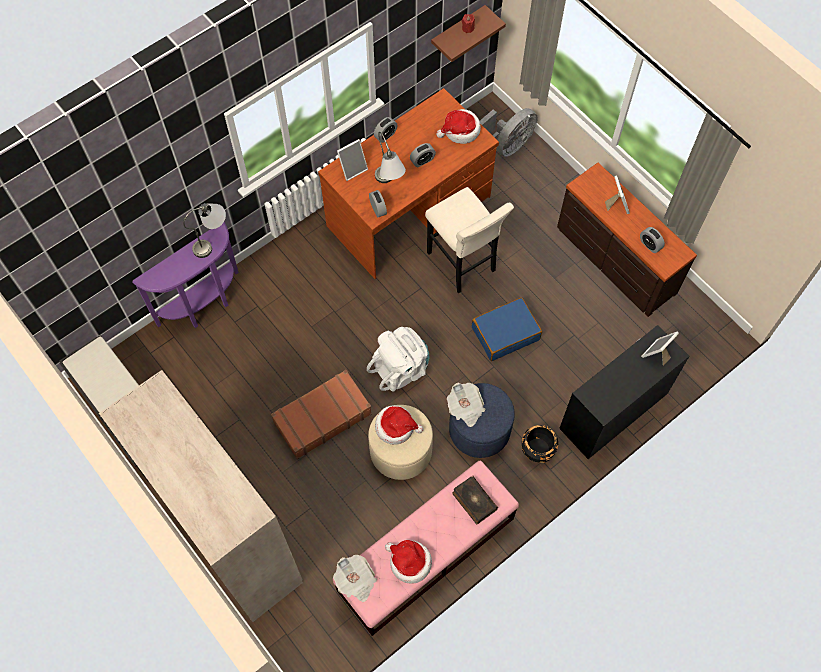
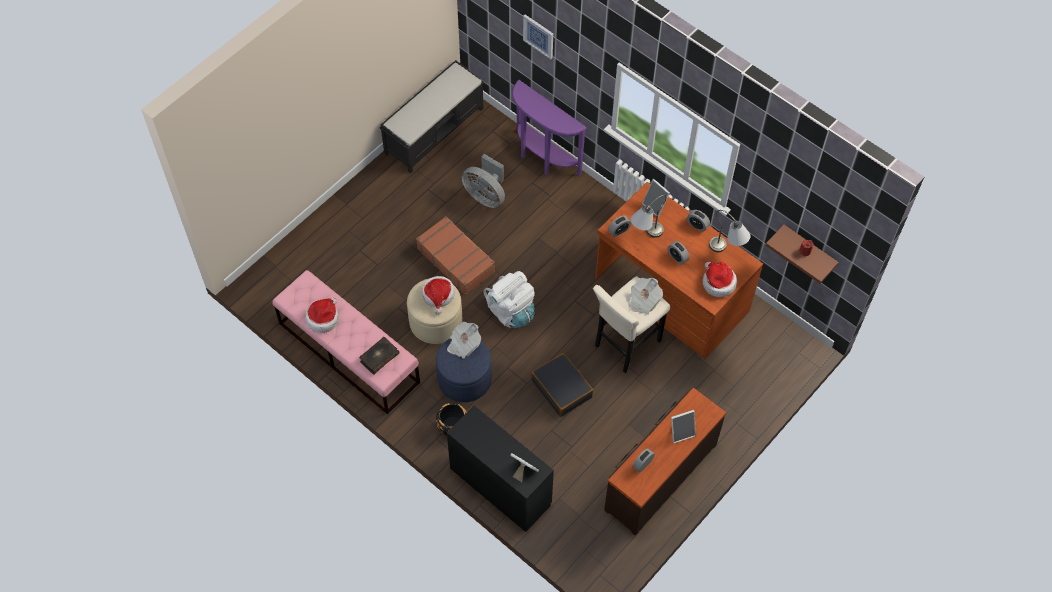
camera: 80 degrees right, 5 degrees down
beige wardrobe [99,370,303,622] -> none
grey table lamp [183,203,226,258] -> grey table lamp moved to [709,210,751,252]
newspaper [333,555,377,602] -> newspaper moved to [629,278,663,315]
blue suitcase [472,297,542,361] -> black suitcase [531,353,594,417]
grey fan [480,108,538,157] -> grey fan moved to [461,154,505,208]
none -> picture [523,15,553,59]

